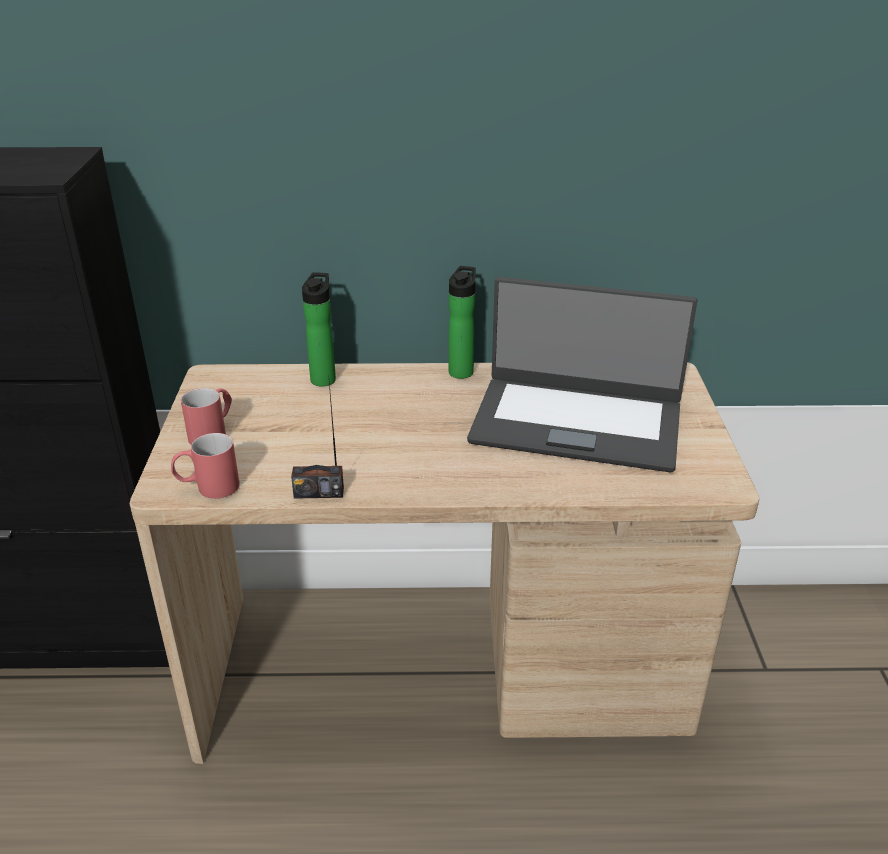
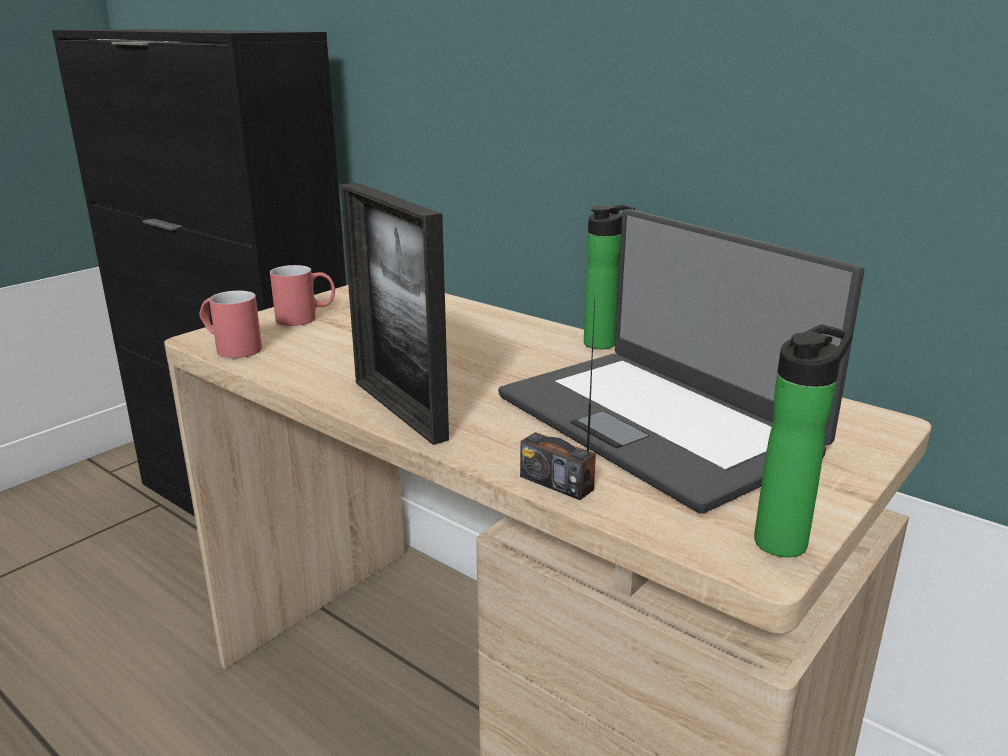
camera: 40 degrees right, 10 degrees down
radio [291,382,344,499] -> radio moved to [520,299,596,500]
bottle [302,272,336,387] -> bottle moved to [754,325,853,557]
none -> picture frame [341,183,449,445]

